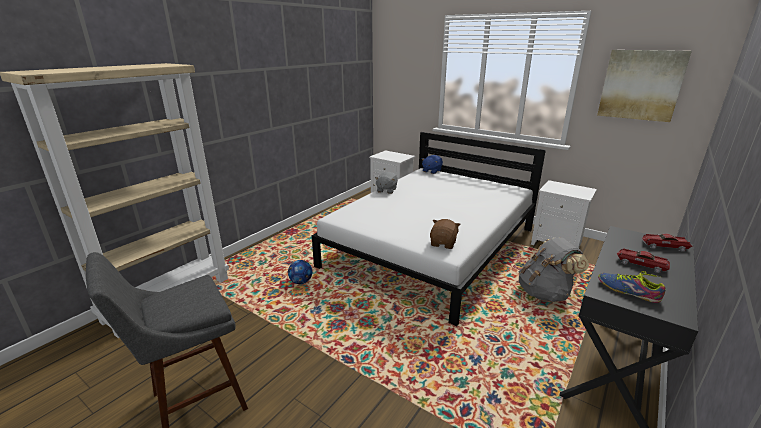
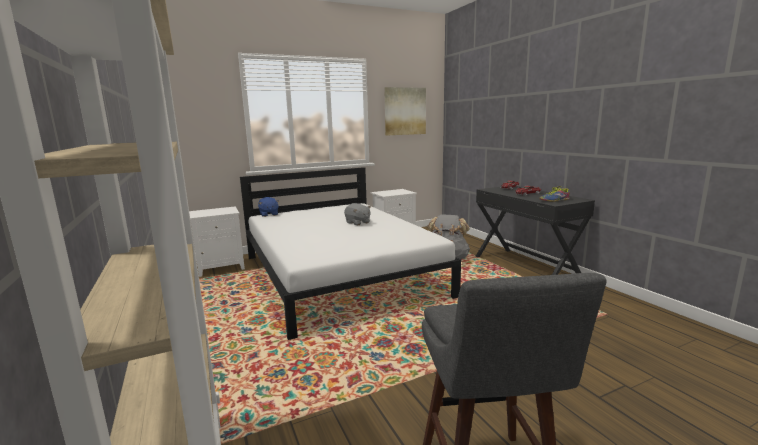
camera: 60 degrees left, 10 degrees down
football [288,260,312,284] -> none
grey plush toy [375,172,398,194] -> grey plush toy moved to [344,203,371,225]
brown plush toy [430,219,461,249] -> none

